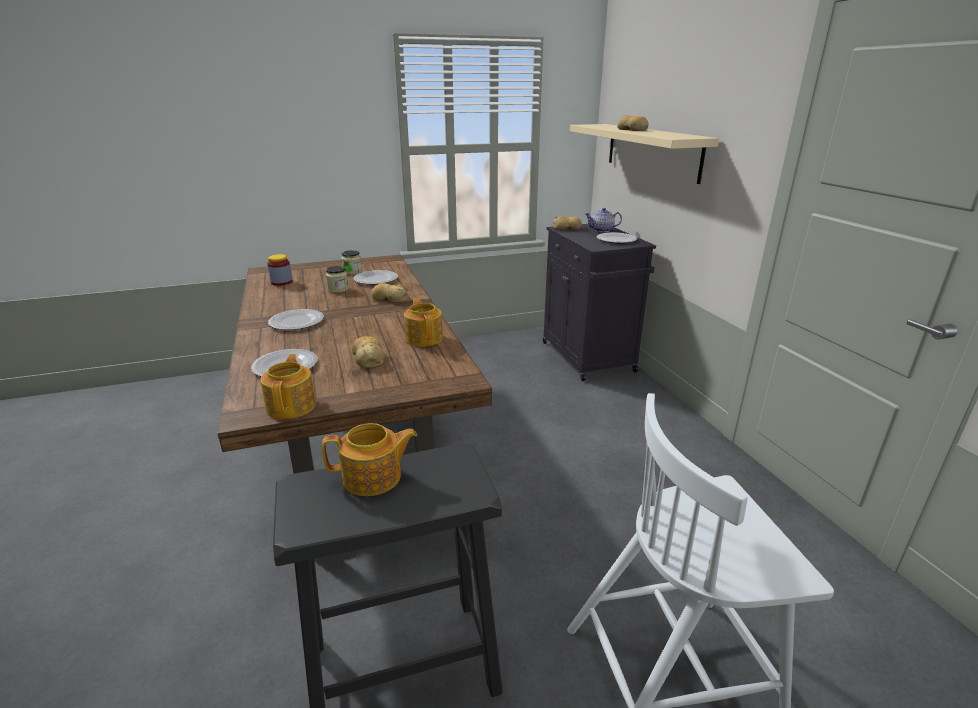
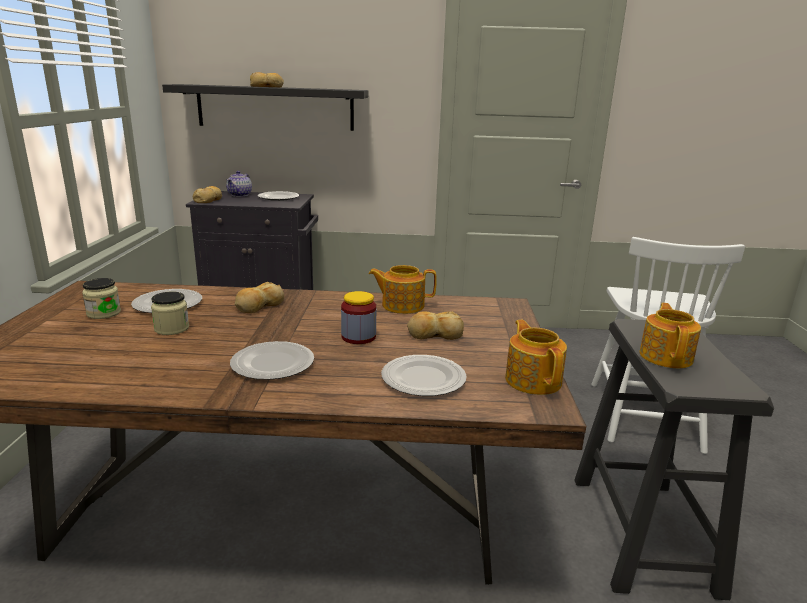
camera: 70 degrees left, 5 degrees down
teapot [260,354,316,419] -> teapot turned 60 degrees clockwise [505,320,567,395]
jar [267,254,293,286] -> jar moved to [341,291,376,344]
beige shelf [570,124,719,184] -> black shelf [162,84,368,131]

